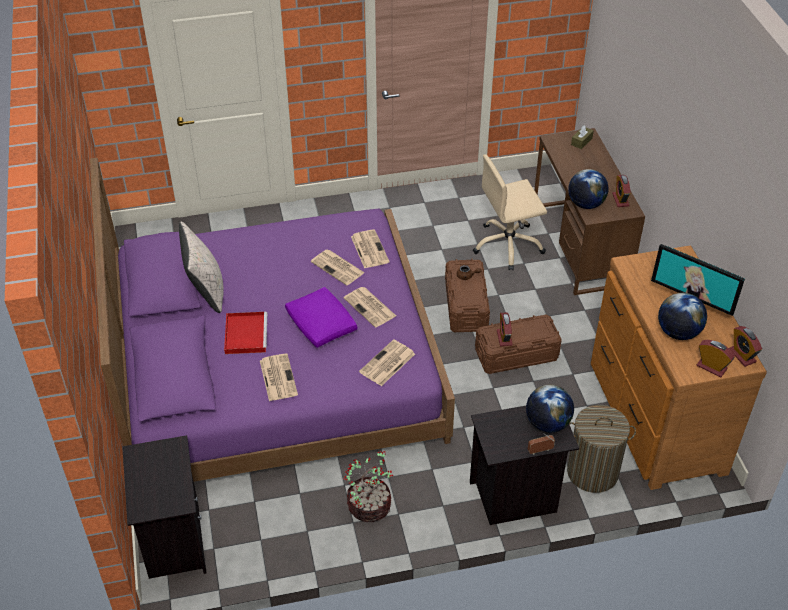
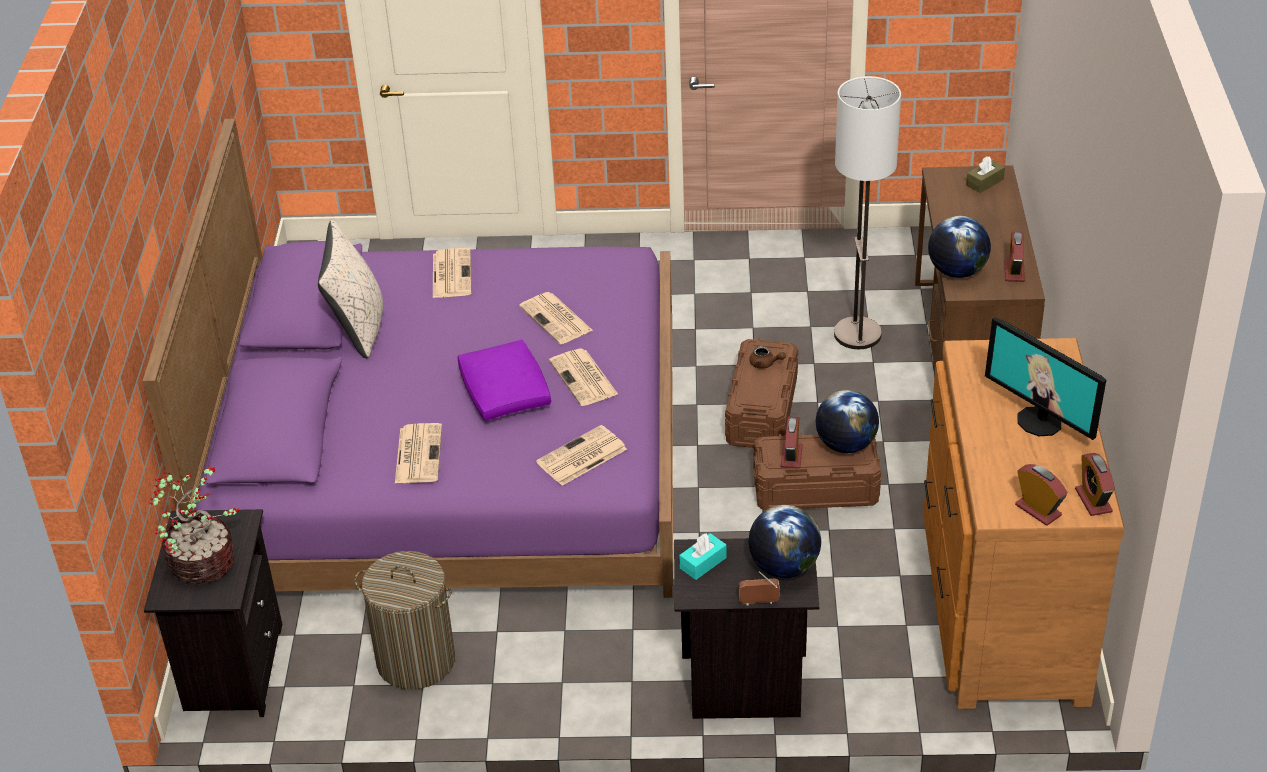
camera: 15 degrees right, 5 degrees down
red tray [224,312,267,354] -> none
potted plant [343,451,393,522] -> potted plant moved to [148,466,240,585]
newspaper [351,229,390,269] -> newspaper moved to [433,248,471,298]
beige office chair [473,154,547,270] -> floor lamp [834,76,901,349]
laundry basket [567,405,636,493] -> laundry basket moved to [355,551,455,690]
globe [658,293,707,340] -> globe moved to [815,390,879,453]
none -> turquoise tissue box [679,533,727,580]

